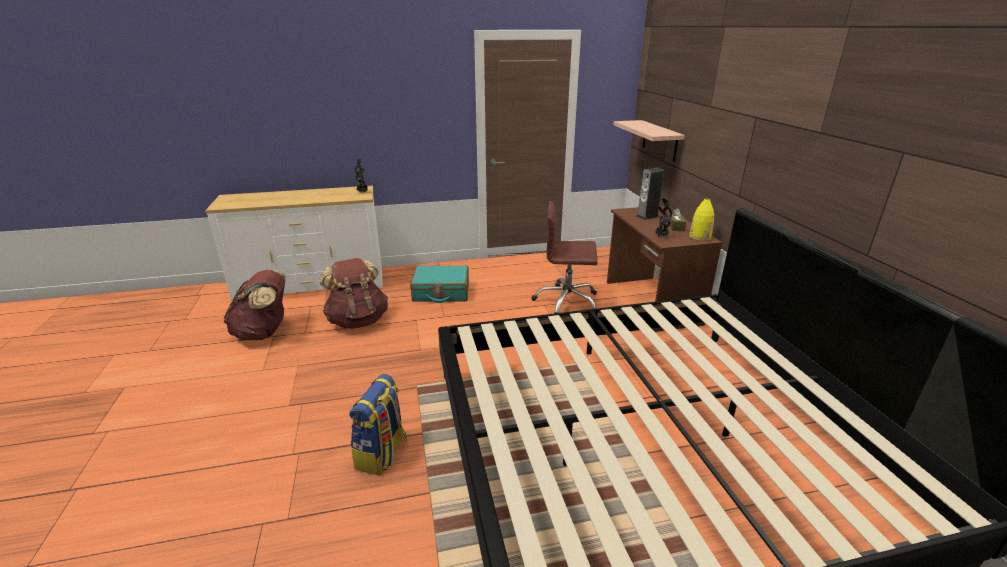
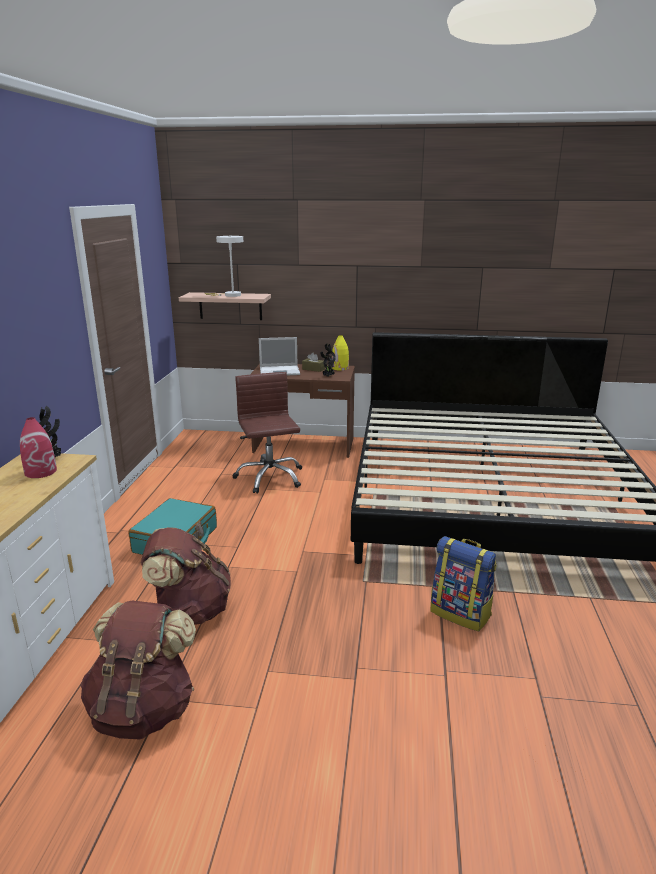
camera: 70 degrees left, 5 degrees down
brown office chair [532,201,597,314] -> brown office chair turned 135 degrees clockwise [233,372,302,494]
speaker [637,168,664,220] -> laptop [259,337,300,375]
none -> red vase [20,417,57,478]
none -> white table lamp [205,235,243,297]

